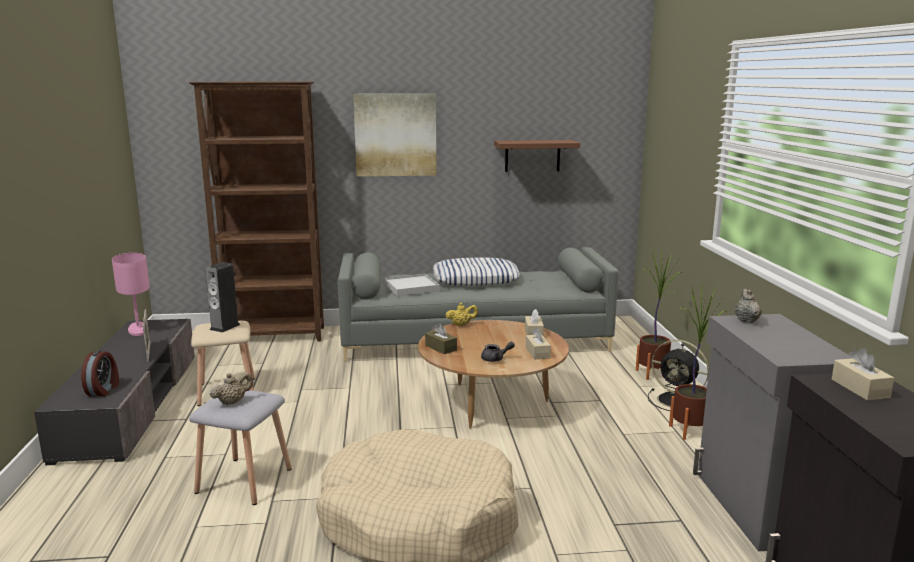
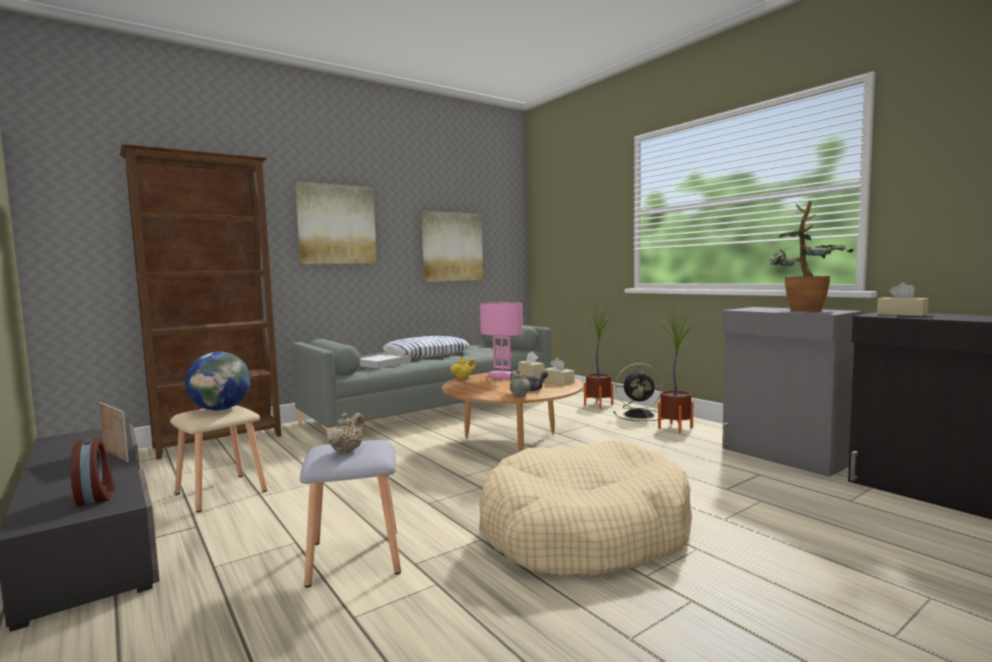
camera: 30 degrees left, 10 degrees down
pink table lamp [112,253,150,336] -> pink table lamp moved to [480,302,523,379]
speaker [205,262,240,333] -> globe [185,352,251,410]
brown tissue box [425,323,457,354] -> none
brown shelf [494,140,580,172] -> picture [421,211,483,282]
beige teapot [735,289,762,323] -> beige teapot moved to [510,370,530,396]
none -> potted plant [768,201,853,311]

